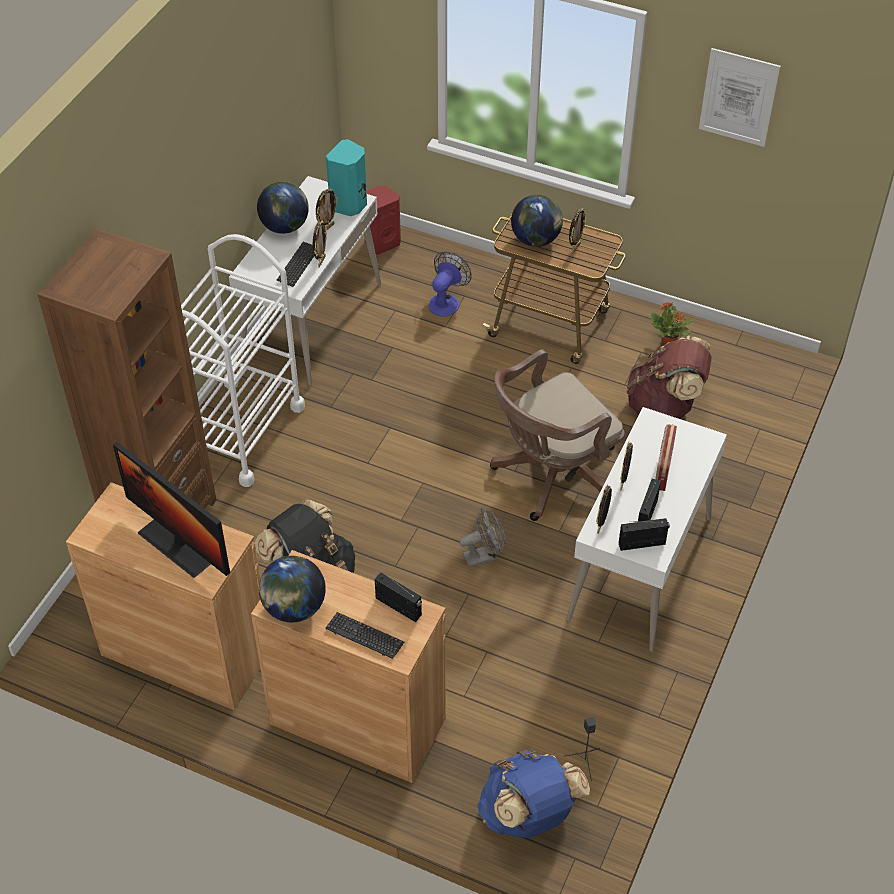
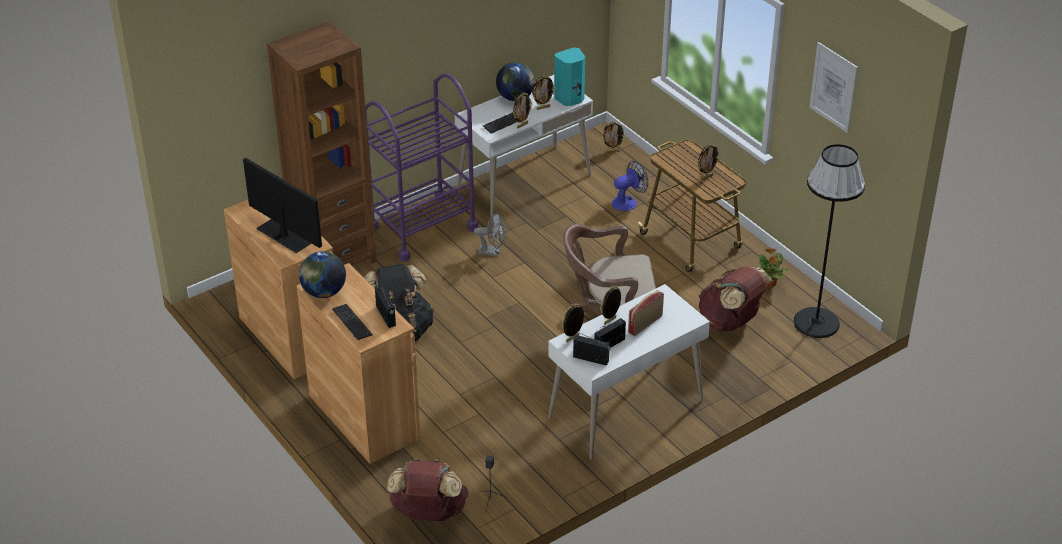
camera: 30 degrees right, 10 degrees down
monitor [113,442,230,578] -> monitor turned 150 degrees clockwise [243,158,322,253]
white cart [181,234,305,487] -> purple cart [365,73,478,262]
red speaker [365,186,401,255] -> picture frame [601,122,626,152]
grey fan [459,508,505,567] -> grey fan moved to [474,213,506,257]
blue backpack [477,750,590,838] -> brown backpack [387,458,469,521]
globe [511,195,563,247] -> none
none -> black floor lamp [794,144,865,338]

